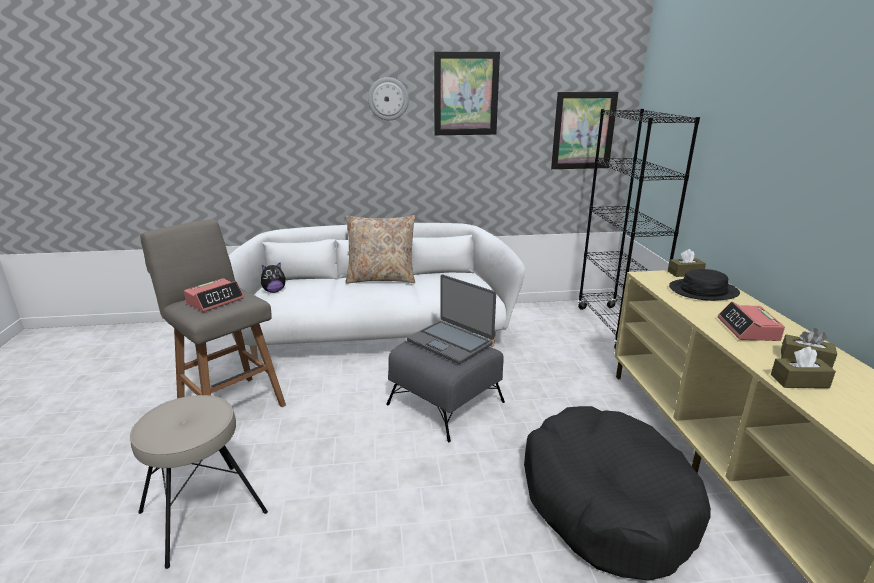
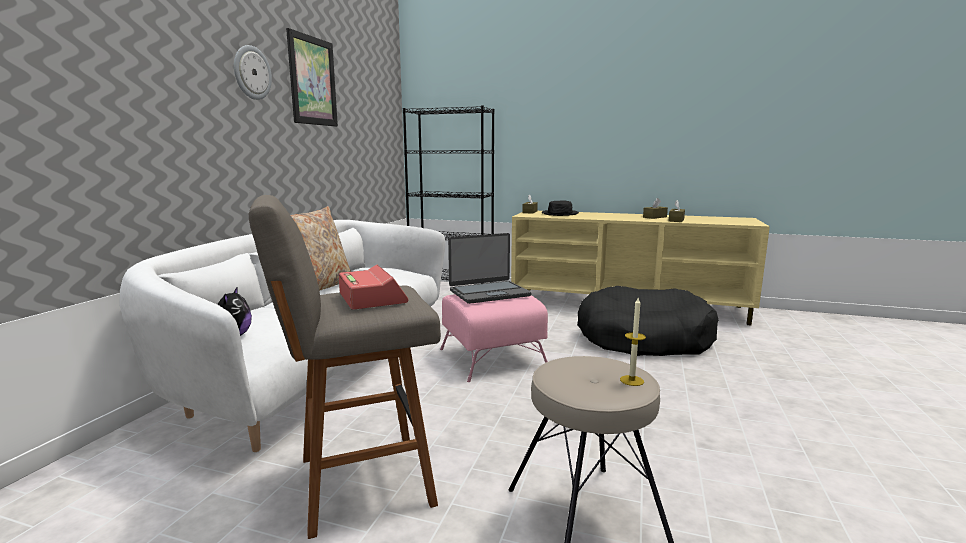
camera: 65 degrees left, 10 degrees down
grey ottoman [386,340,505,442] -> pink ottoman [440,294,548,382]
picture [551,92,618,169] -> none
alarm clock [717,302,785,341] -> none
none -> candle [620,298,646,386]

